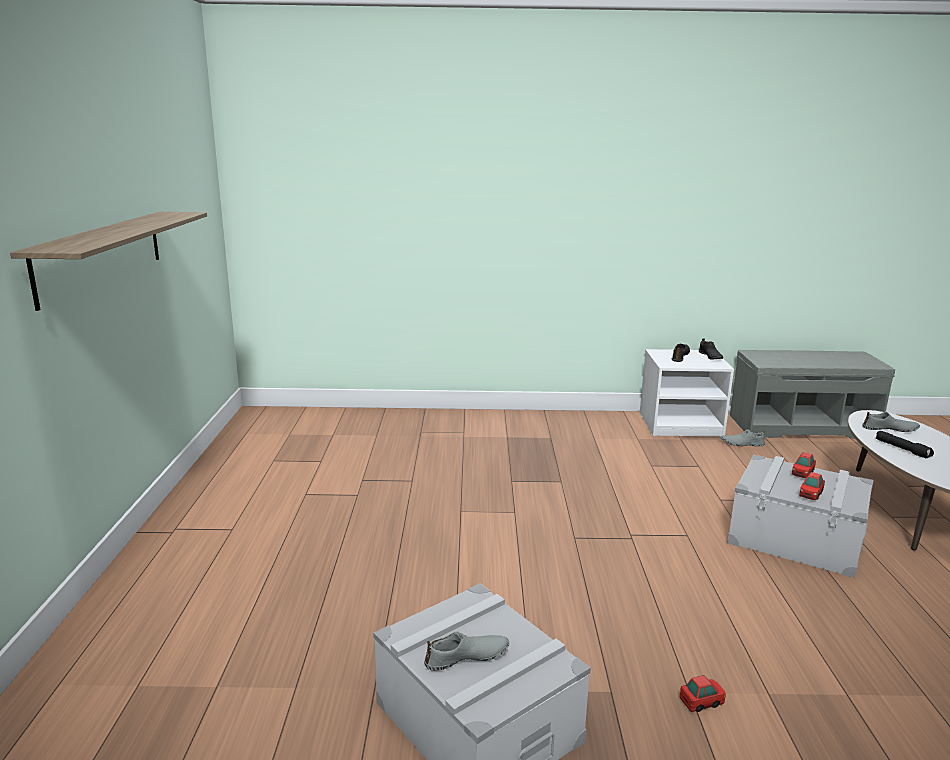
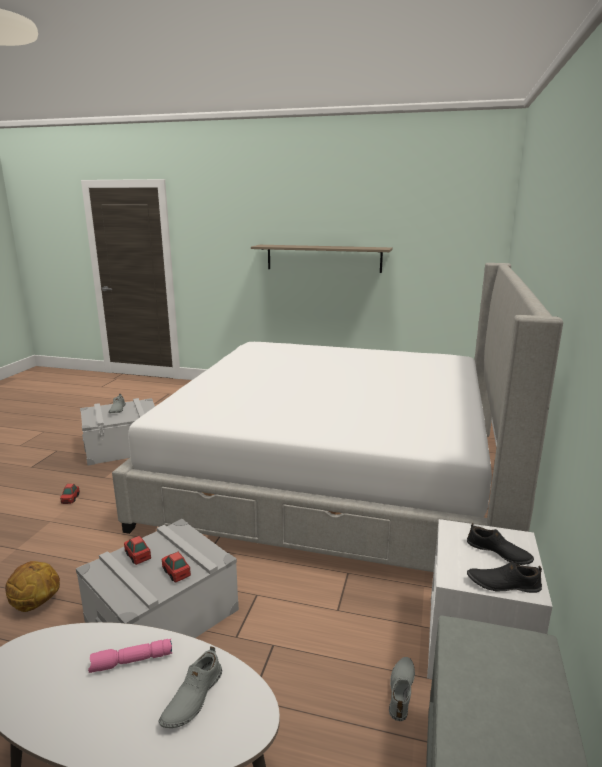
camera: 105 degrees right, 0 degrees up
black flashlight [876,431,934,458] -> pink flashlight [88,639,172,673]
none -> basketball [5,561,60,612]
none -> bed [112,263,563,572]

